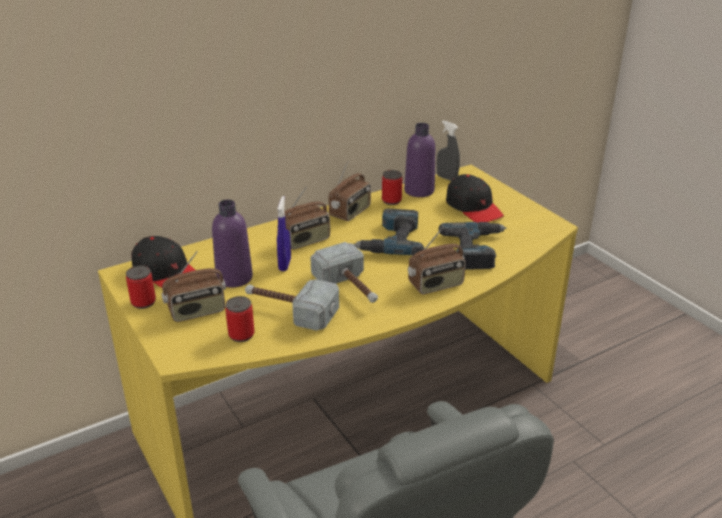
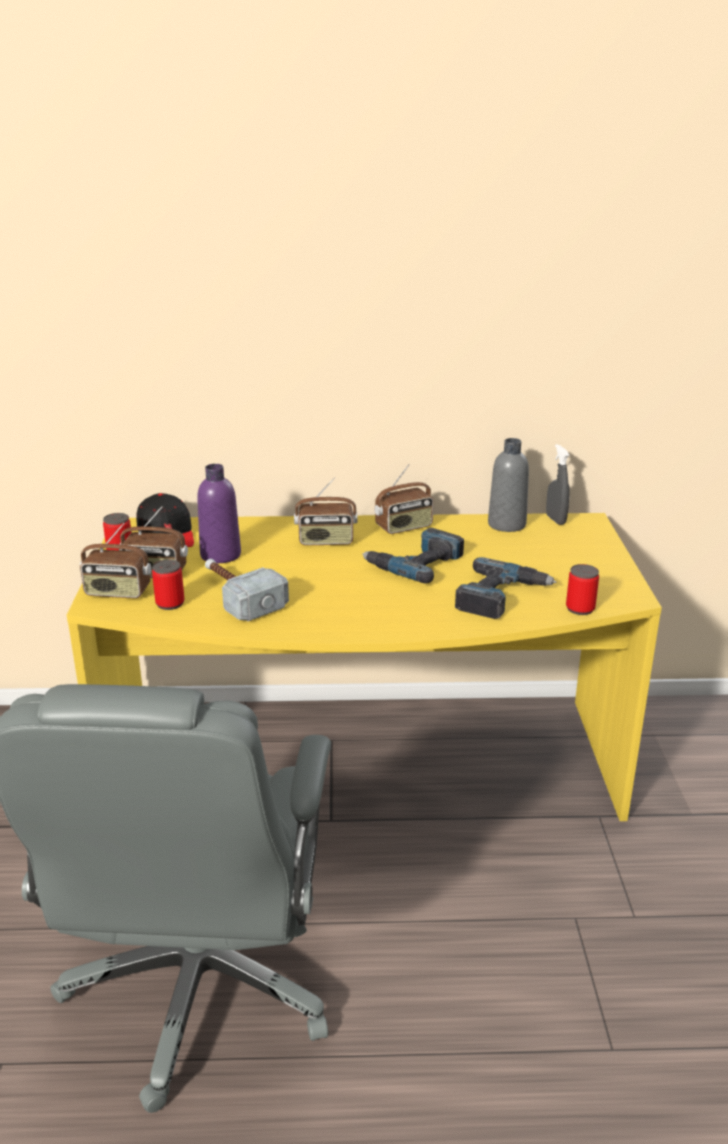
camera: 30 degrees right, 5 degrees down
blue spray bottle [277,196,291,271] -> none
hammer [310,242,378,303] -> none
can [382,170,402,205] -> can moved to [566,564,599,615]
purple bottle [404,123,435,197] -> grey bottle [488,438,529,532]
radio [408,227,466,294] -> radio moved to [80,523,151,598]
black cap [446,174,504,223] -> none

